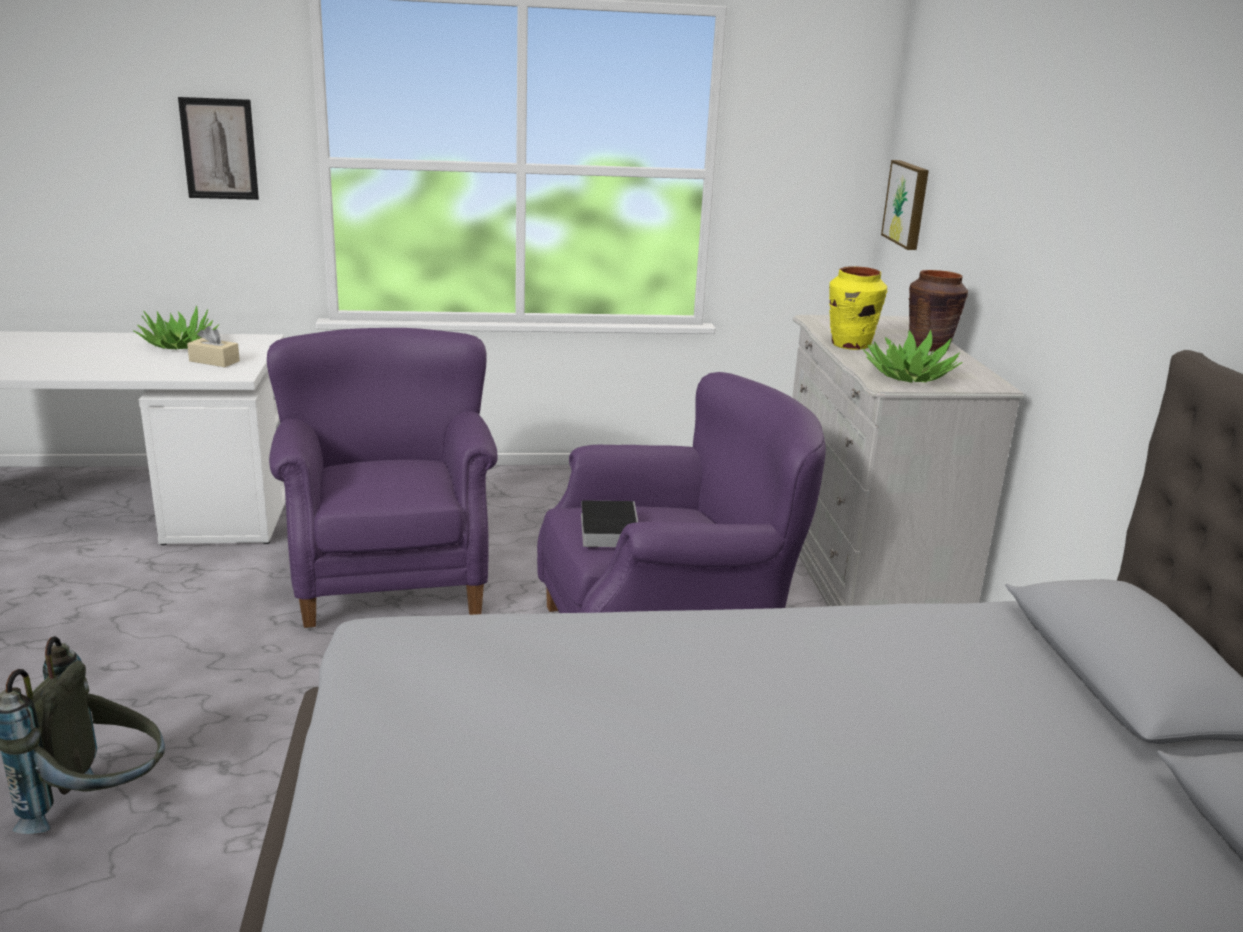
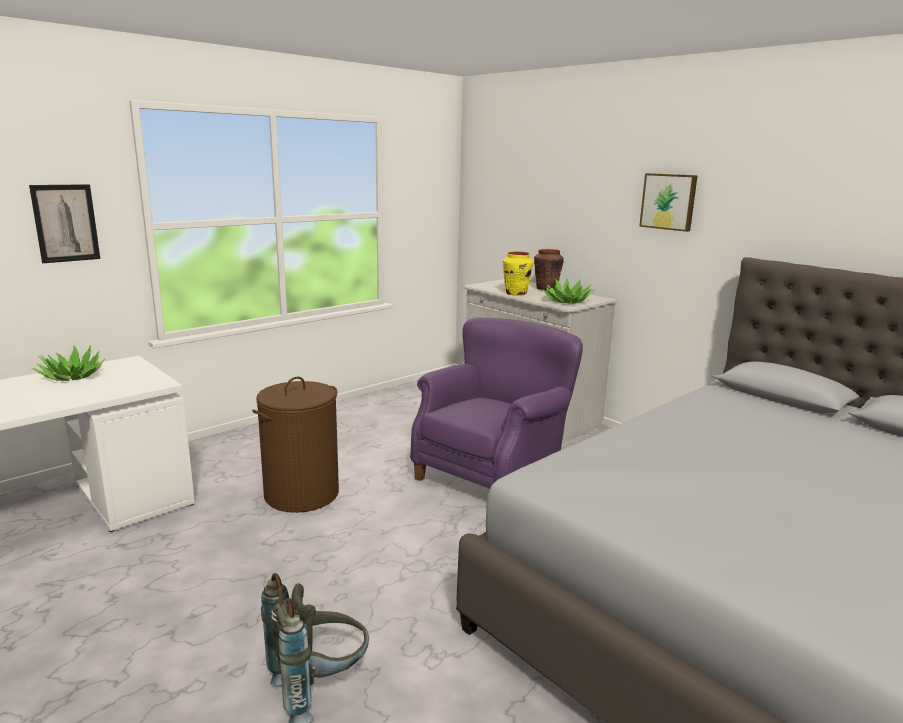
camera: 35 degrees left, 5 degrees down
beige tissue box [187,326,240,367] -> none
purple armchair [267,328,498,628] -> brown laundry basket [252,377,339,513]
book [581,500,638,547] -> none
picture [881,160,929,250] -> picture moved to [639,173,698,232]

